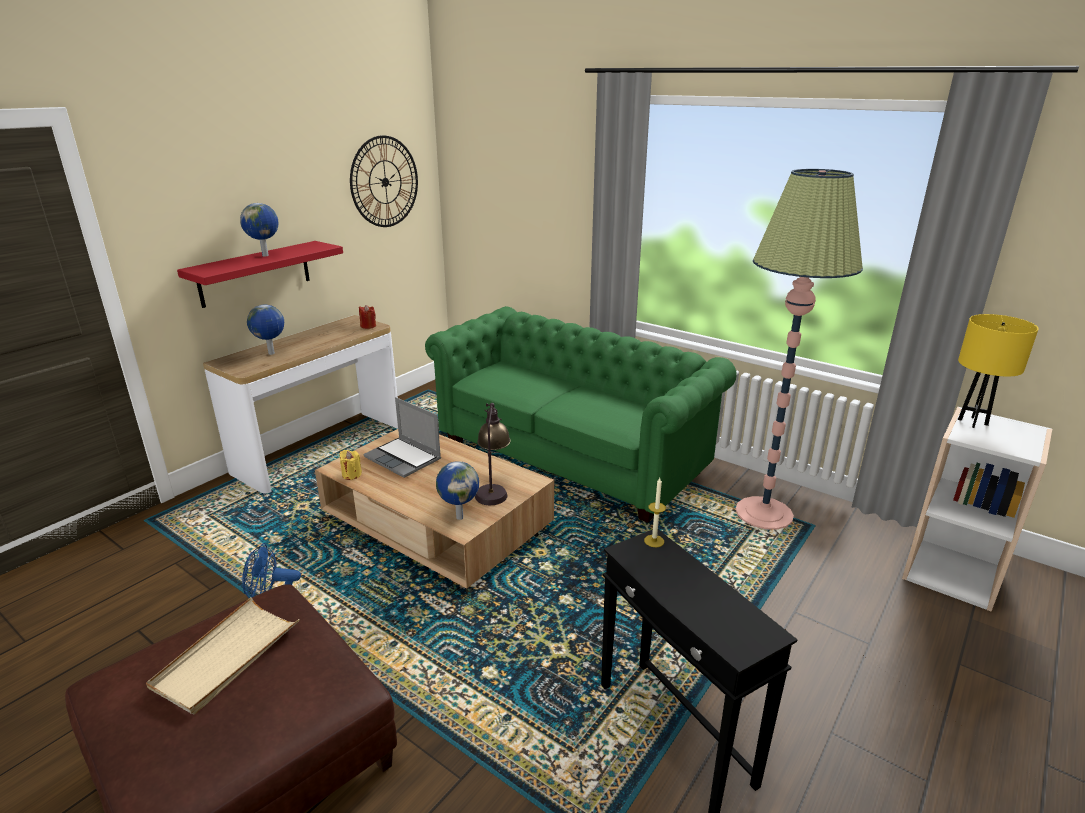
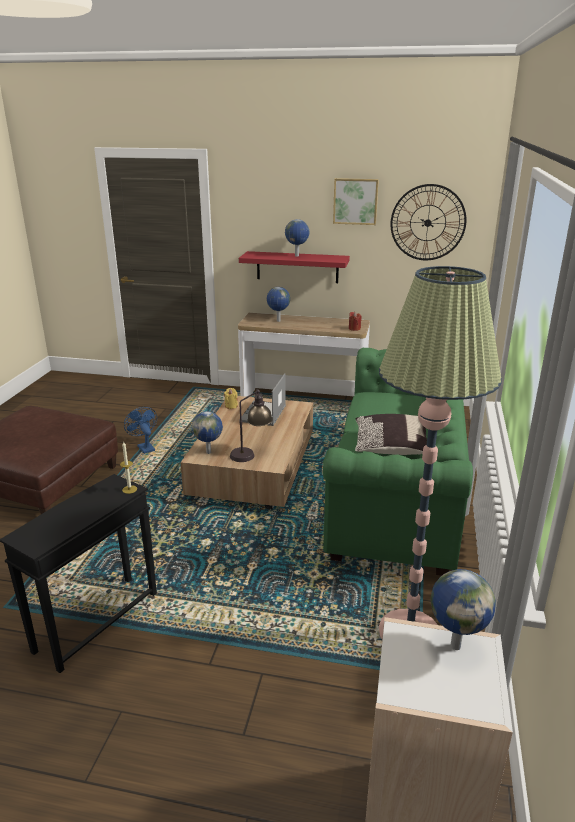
camera: 65 degrees right, 0 degrees up
beige tray [146,597,299,714] -> none
yellow table lamp [958,314,1039,428] -> globe [431,569,496,650]
none -> picture [333,178,379,225]
none -> pillow [355,414,427,455]

